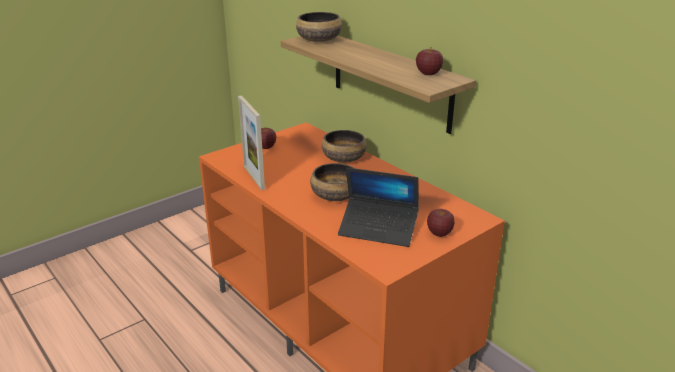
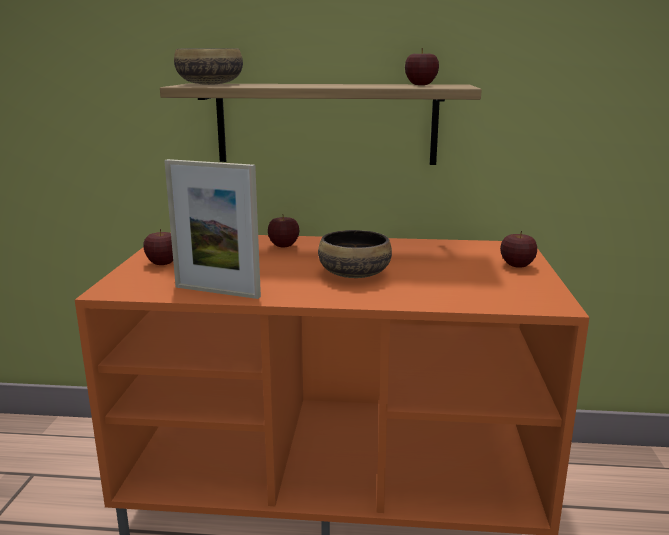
camera: 45 degrees left, 10 degrees down
bowl [322,130,366,163] -> apple [268,216,299,247]
laptop [338,168,419,247] -> none

